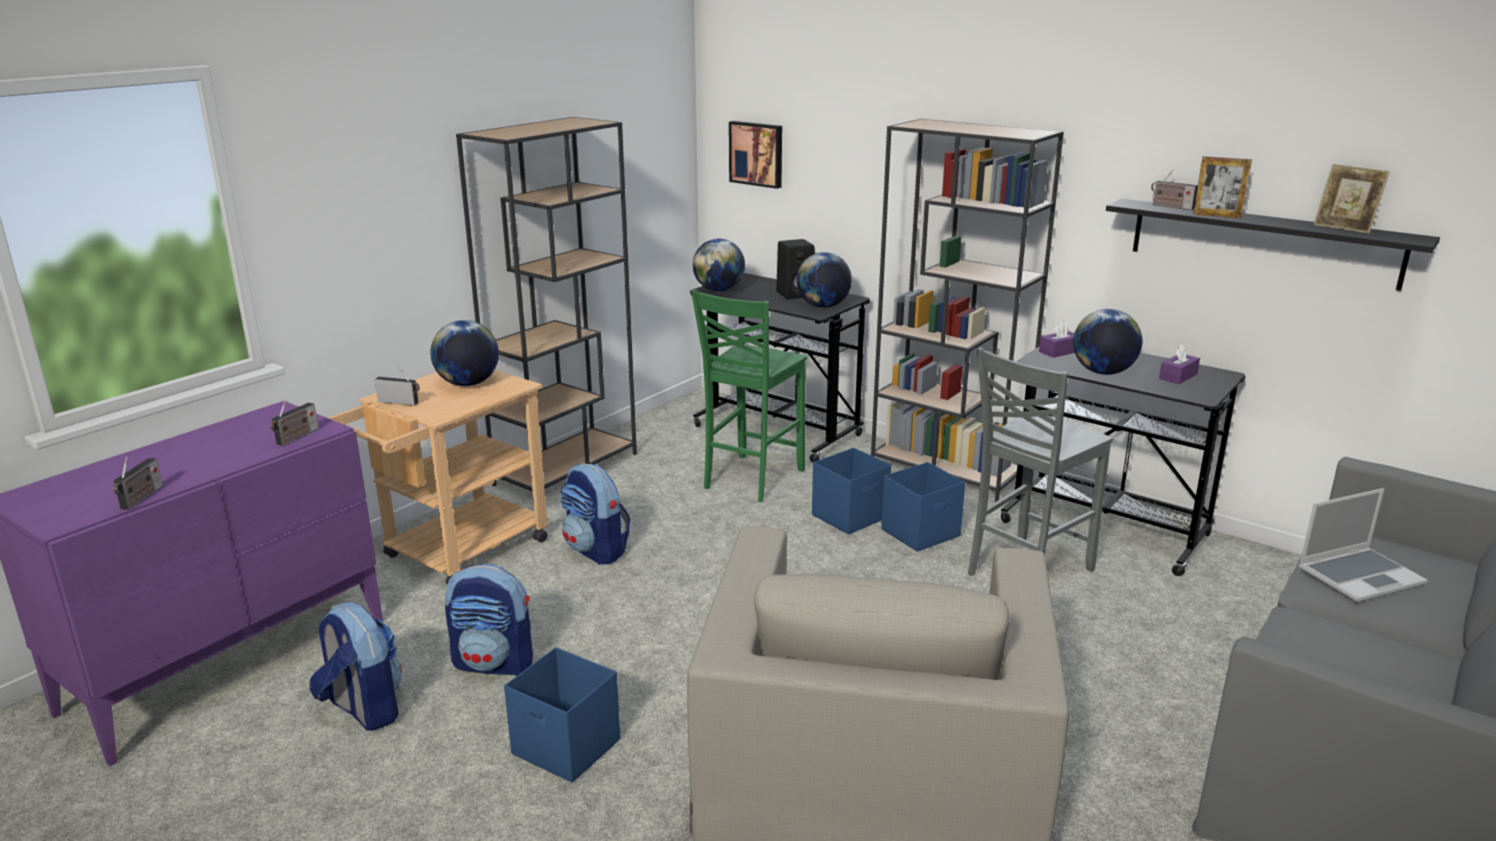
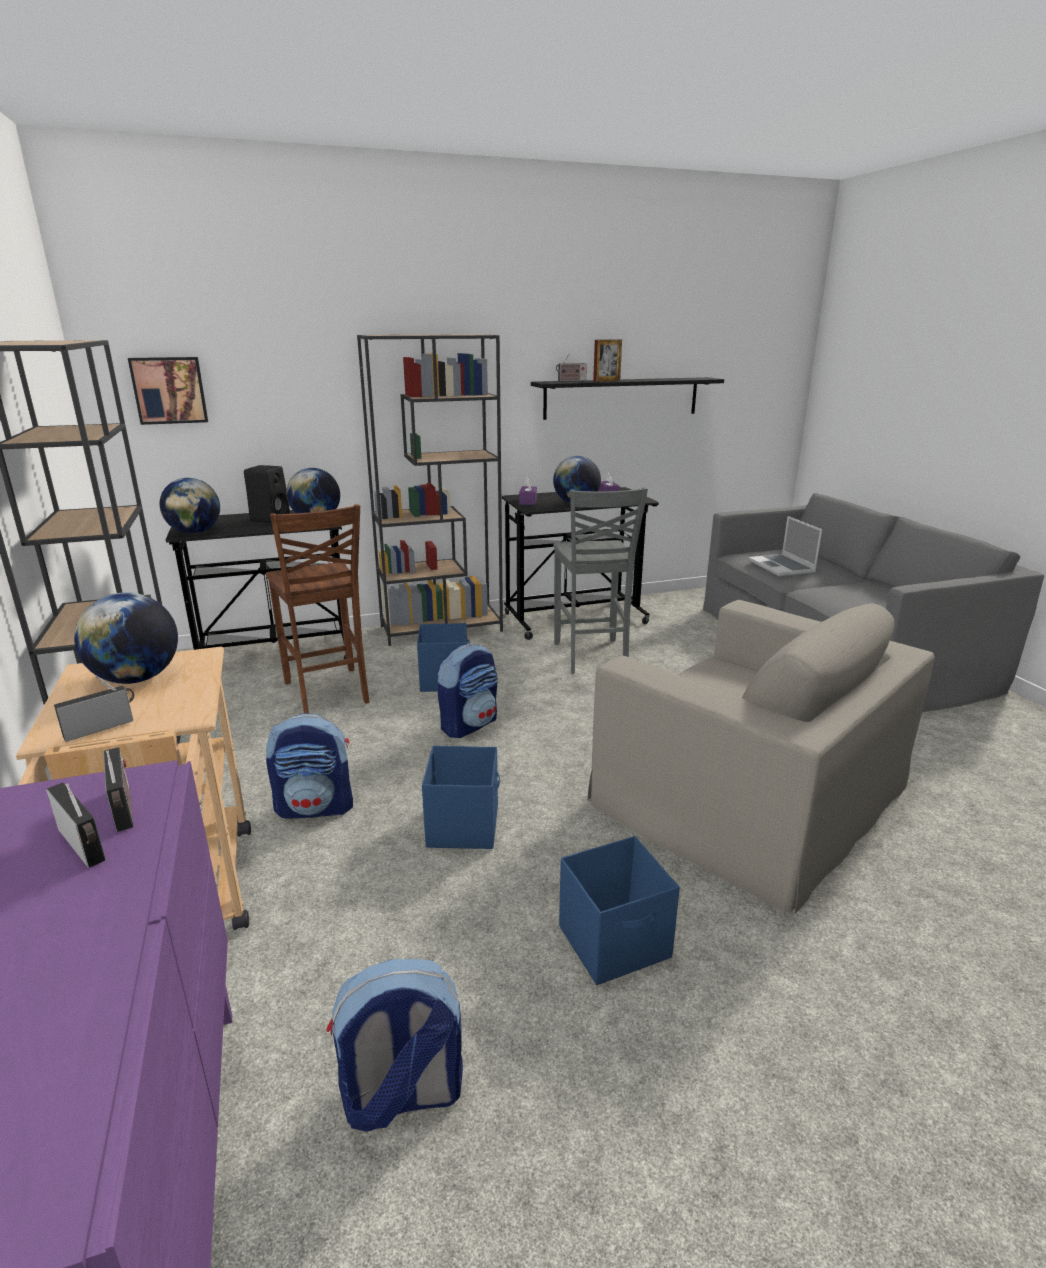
camera: 55 degrees left, 0 degrees up
radio [113,457,163,510] -> radio moved to [46,783,106,868]
backpack [445,563,533,676] -> backpack moved to [437,643,498,738]
green chair [691,290,807,502] -> brown chair [266,504,369,713]
blue storage box [881,462,965,552] -> blue storage box moved to [422,746,500,849]
laptop [1299,488,1428,602] -> laptop turned 150 degrees clockwise [748,516,822,576]
picture frame [1313,164,1390,234] -> none

